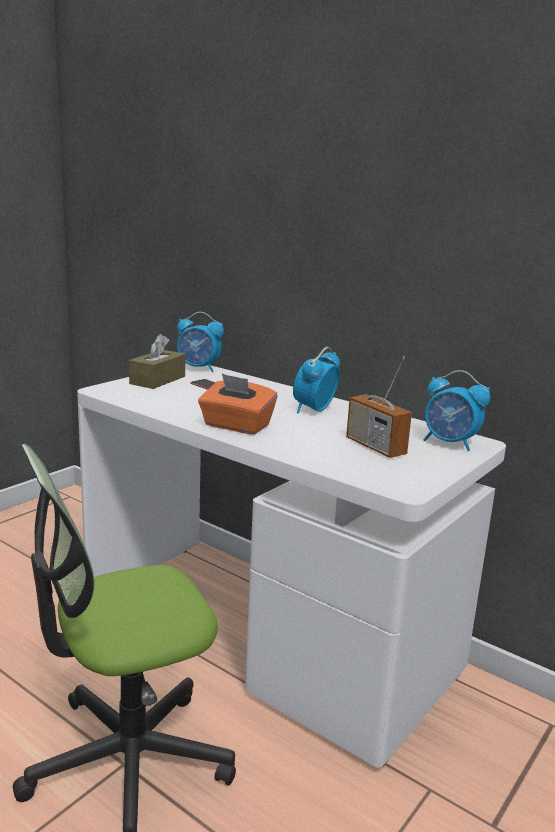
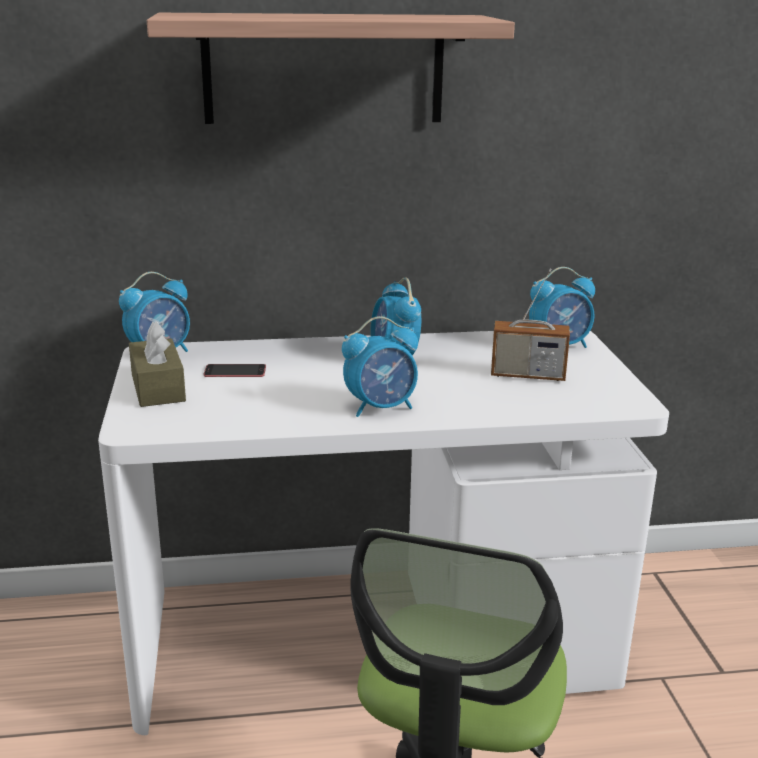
camera: 45 degrees left, 5 degrees up
orange tissue box [198,374,278,435] -> alarm clock [342,316,418,417]
none -> shelf [147,13,515,124]

